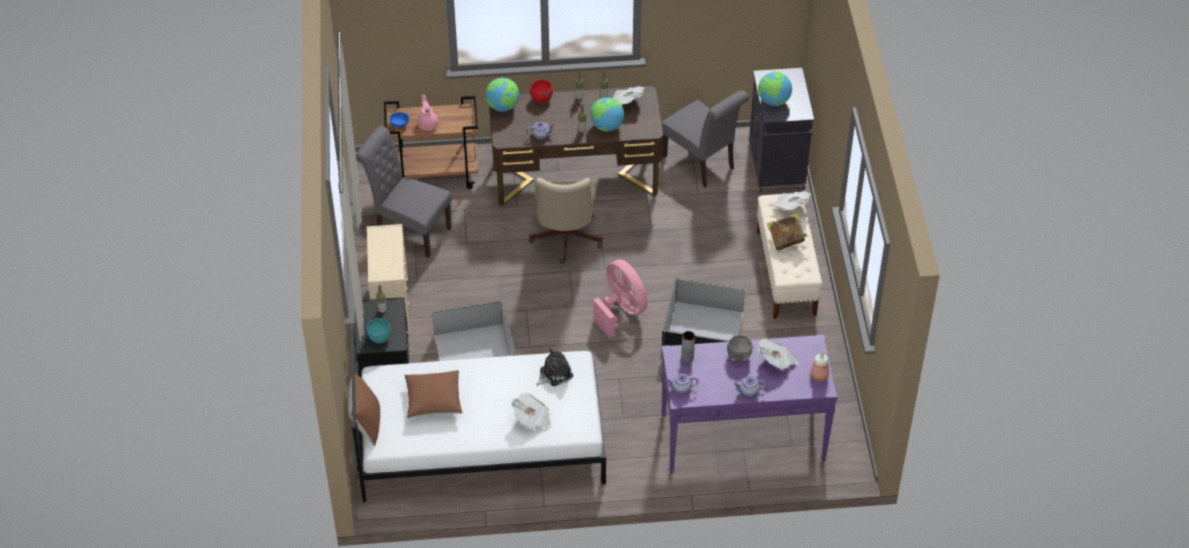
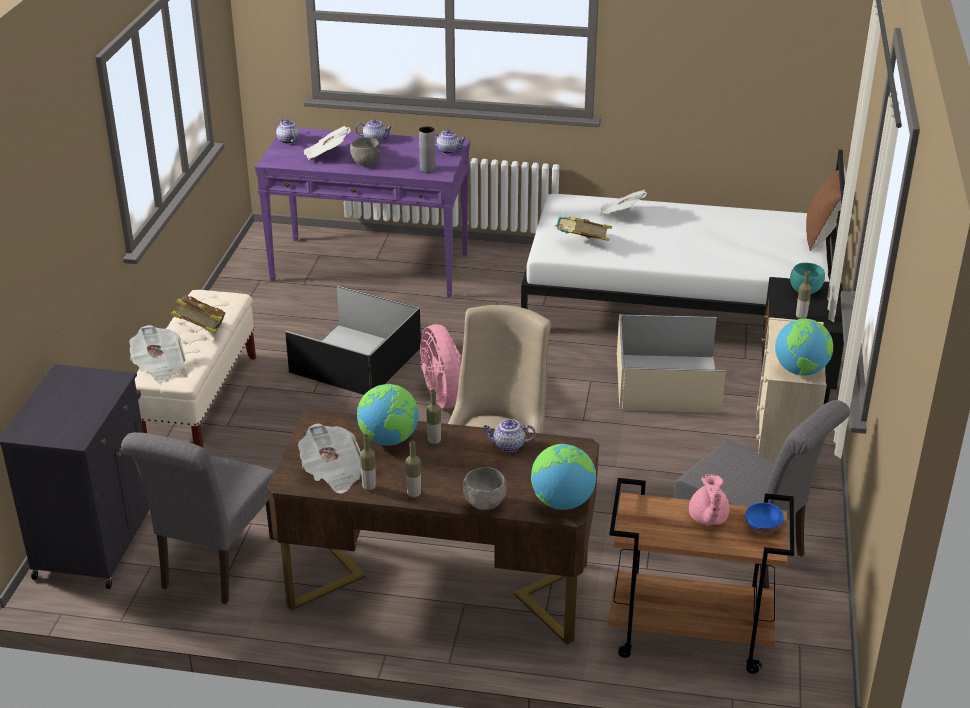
camera: 165 degrees left, 15 degrees down
brown pillow [404,370,463,418] -> none
red bowl [530,80,553,103] -> grey bowl [463,467,507,510]
plush toy [536,349,573,386] -> book [555,217,612,241]
grey chair [661,90,749,187] -> grey chair turned 135 degrees counterclockwise [121,432,275,604]
globe [758,72,792,106] -> globe moved to [775,319,833,376]
bottle [810,350,829,381] -> teapot [276,119,300,144]

